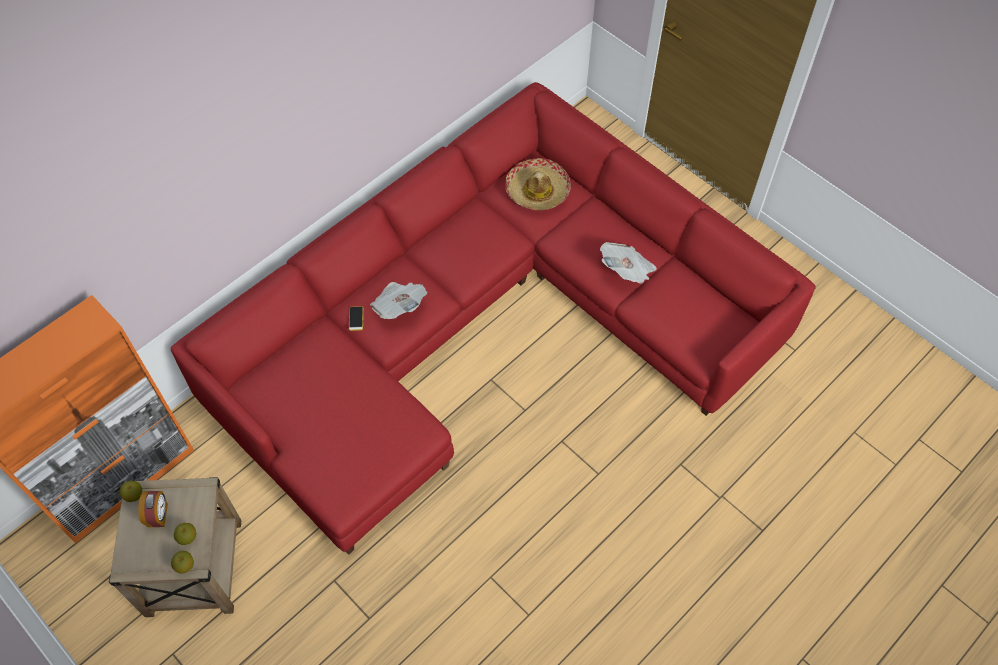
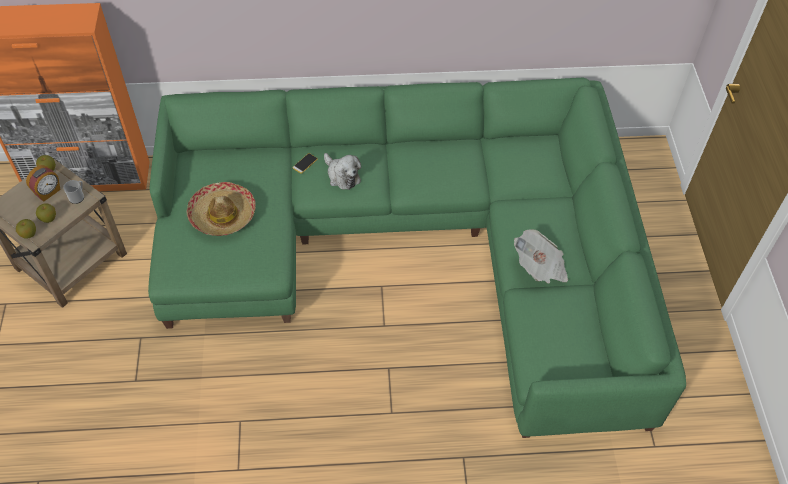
camera: 40 degrees right, 5 degrees down
red sofa [170,82,816,555] -> green sofa [148,78,686,438]
newspaper [370,282,428,319] -> plush toy [324,153,361,190]
hat [505,158,571,210] -> hat moved to [187,182,256,236]
none -> mug [63,180,84,204]

